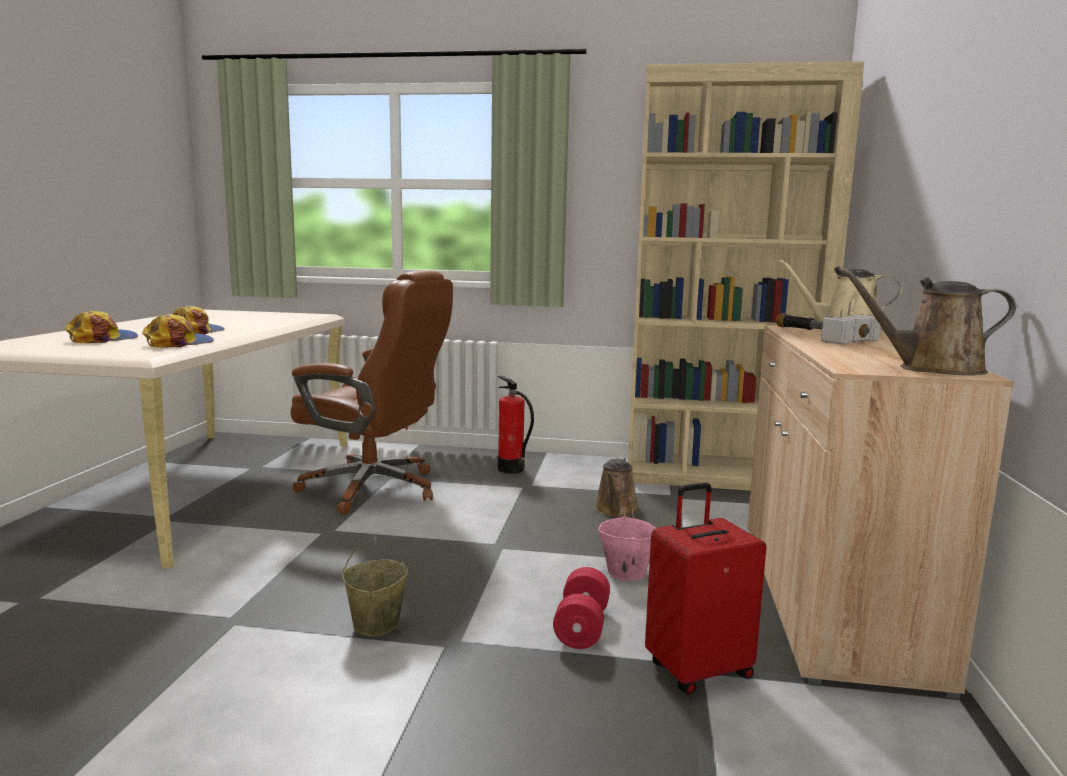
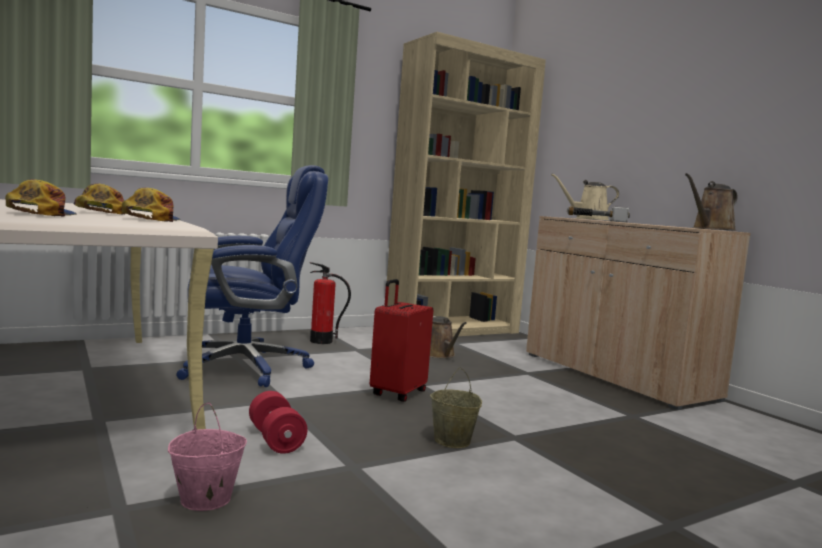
camera: 40 degrees left, 5 degrees down
brown office chair [290,270,453,515] -> blue office chair [176,165,328,387]
red dumbbell [553,567,610,649] -> red dumbbell moved to [249,391,308,454]
pink bucket [598,497,656,581] -> pink bucket moved to [168,402,247,511]
red suitcase [645,482,766,694] -> red suitcase moved to [370,279,433,402]

